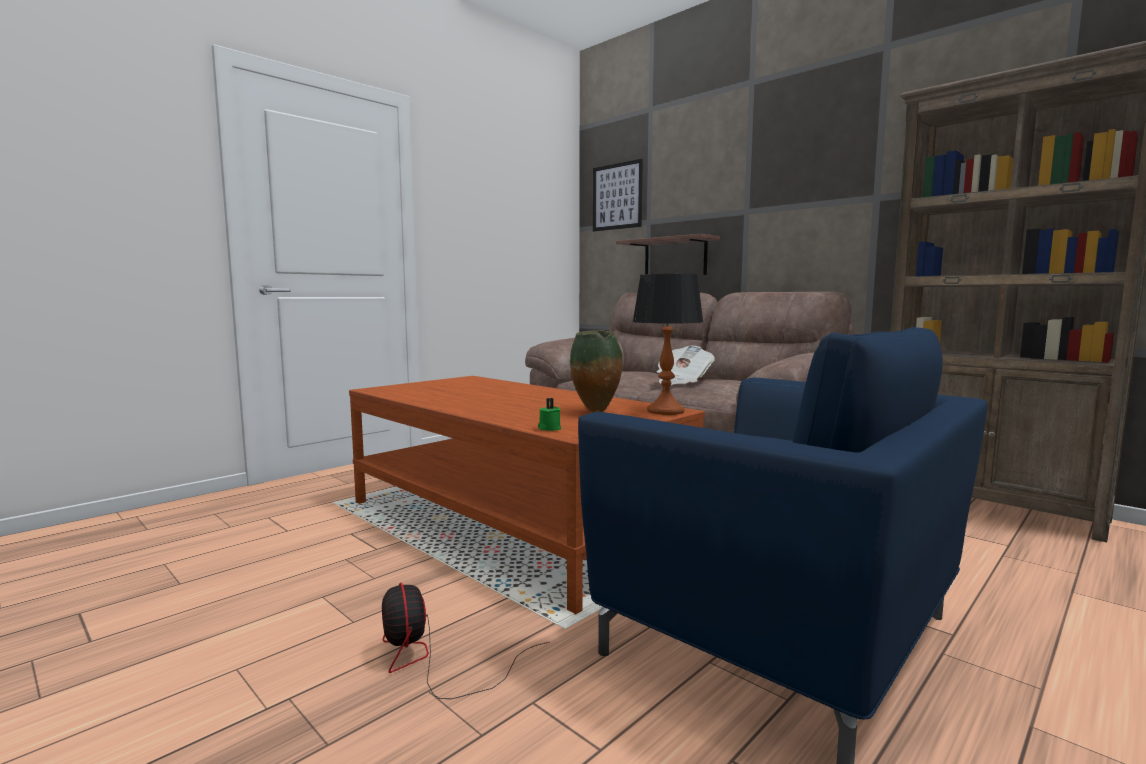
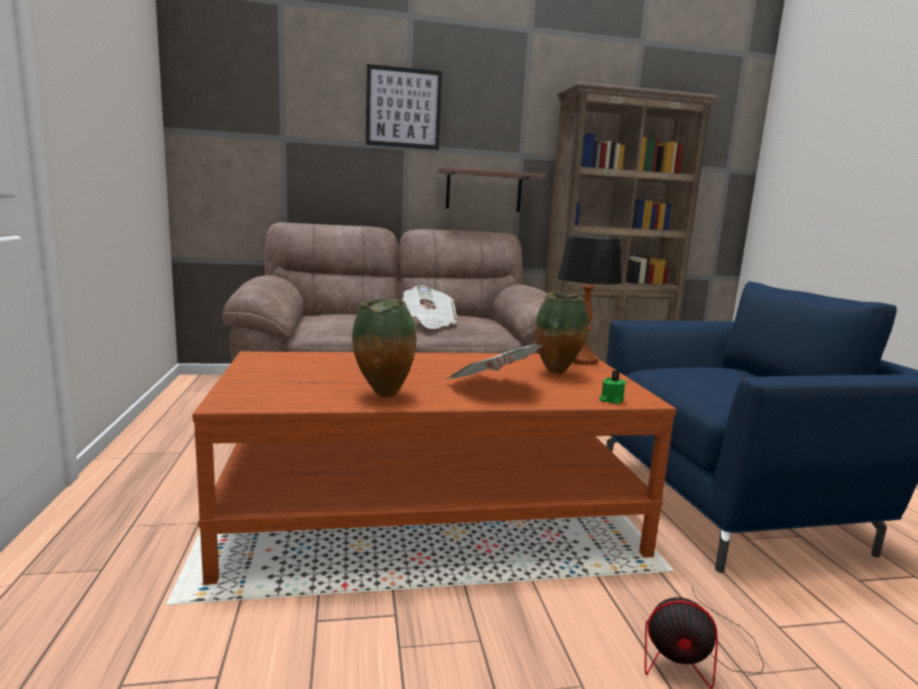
camera: 55 degrees left, 5 degrees up
picture [593,159,643,231] -> picture moved to [366,64,442,150]
shelf [616,234,720,275] -> shelf moved to [433,167,546,212]
none -> vase [352,299,416,397]
none -> newspaper [446,344,543,379]

